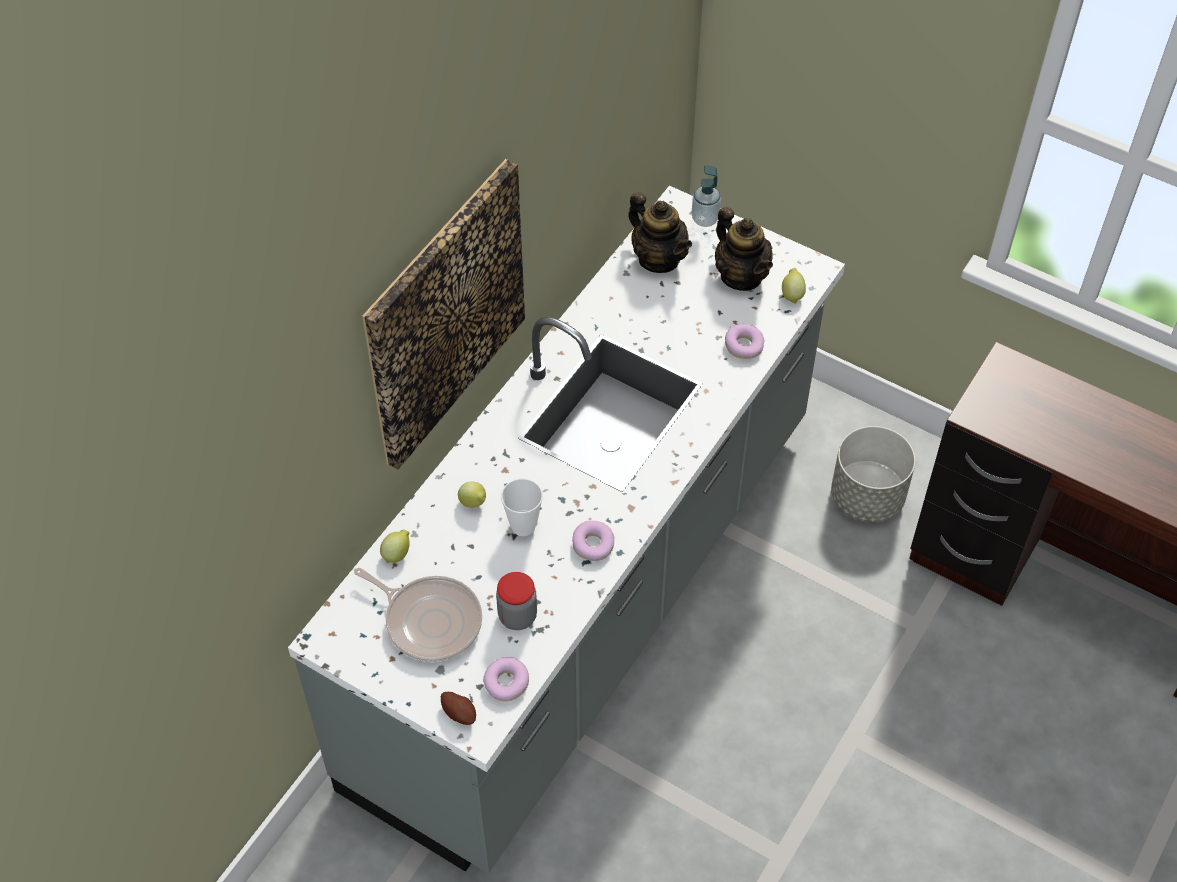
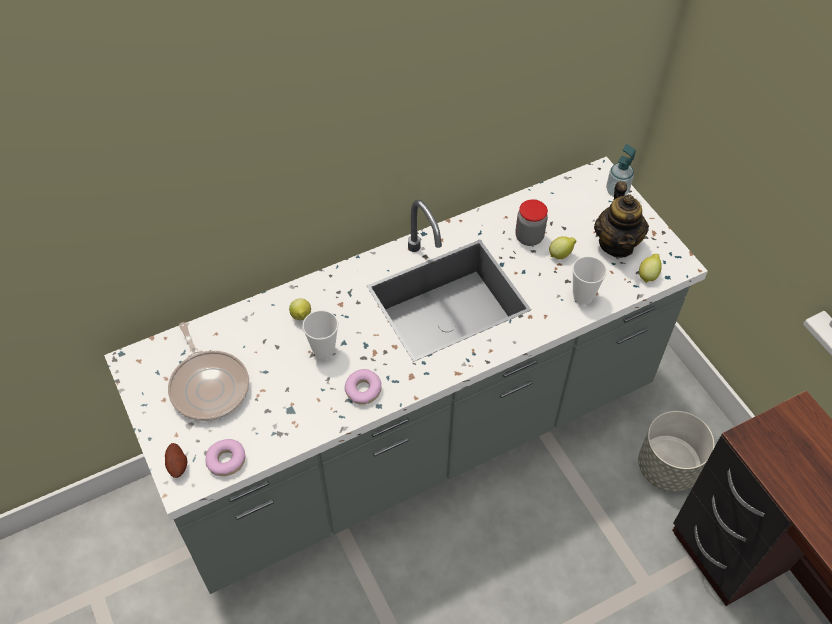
camera: 30 degrees right, 0 degrees up
picture [362,159,525,470] -> none
lemon [380,530,410,563] -> lemon moved to [549,236,576,259]
jar [496,572,537,630] -> jar moved to [515,199,548,246]
teapot [628,192,692,273] -> none
donut [725,324,764,359] -> cup [572,256,607,305]

